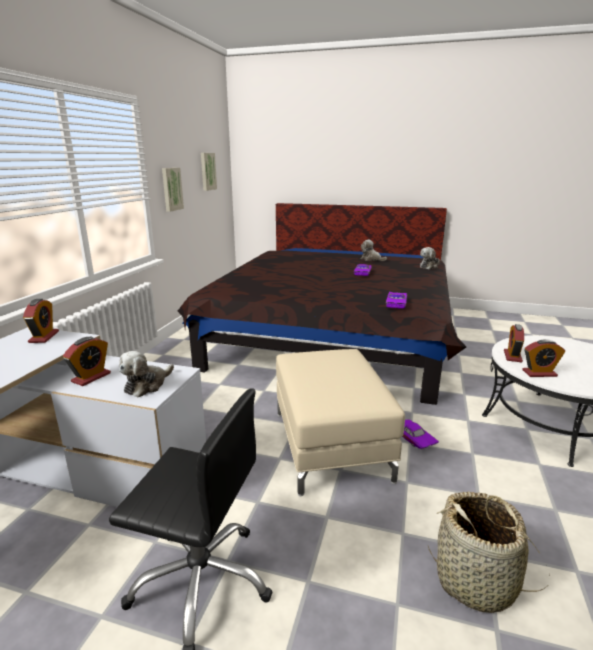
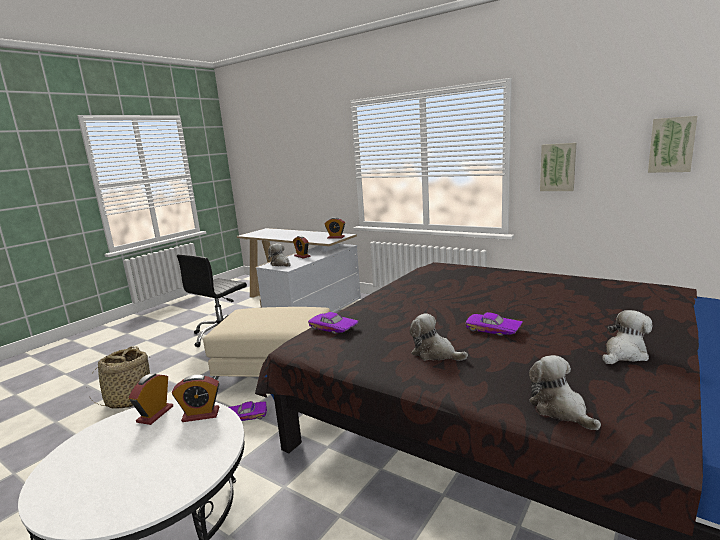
camera: 110 degrees right, 5 degrees down
alarm clock [504,324,524,362] -> alarm clock turned 135 degrees clockwise [172,375,219,422]
none -> plush toy [410,313,468,361]

